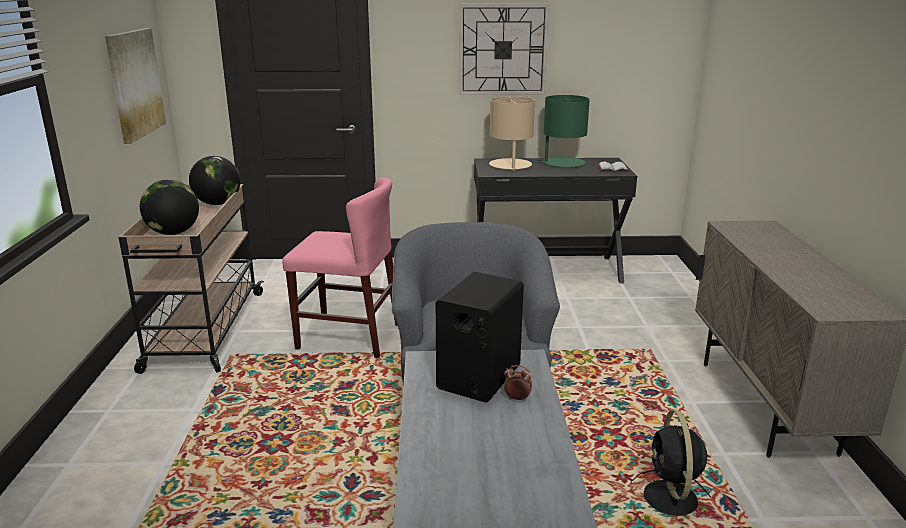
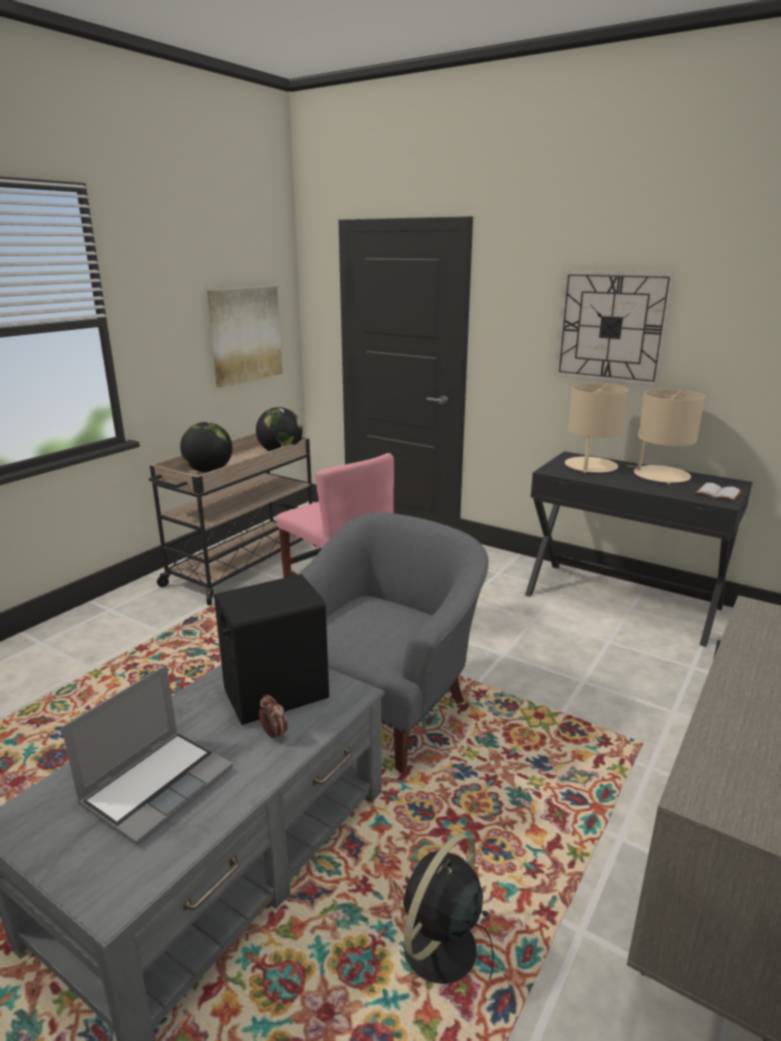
camera: 35 degrees right, 0 degrees up
green table lamp [537,95,590,168] -> beige table lamp [627,389,705,484]
none -> laptop [61,665,233,845]

